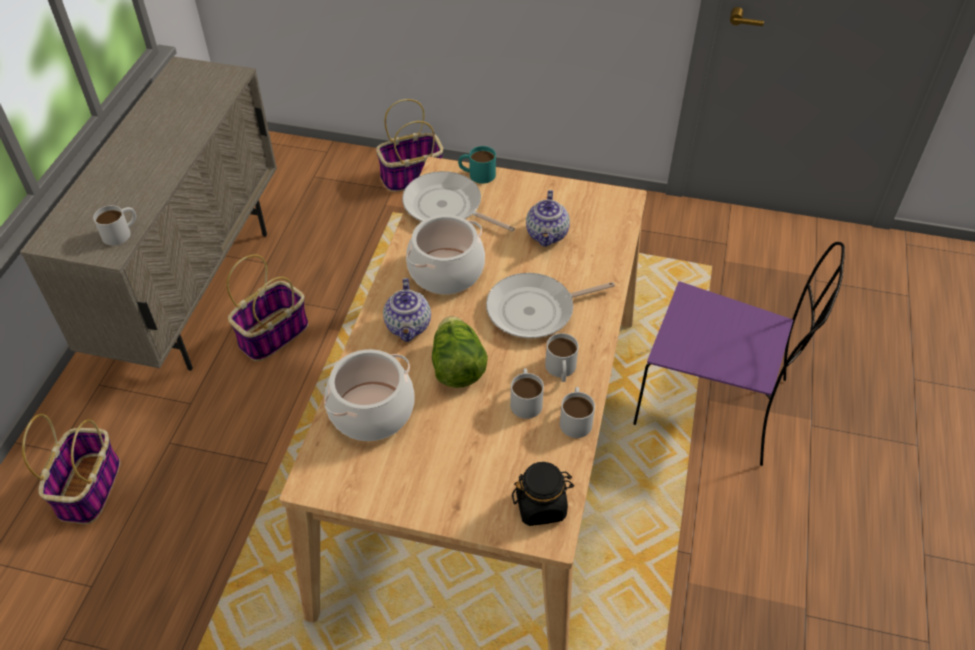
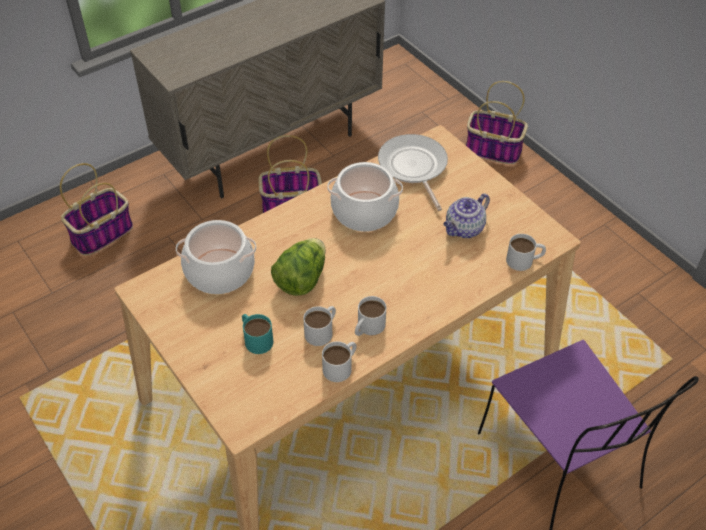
camera: 40 degrees right, 0 degrees up
white mug [93,205,137,246] -> white mug moved to [506,234,546,271]
teapot [383,278,431,342] -> none
turquoise mug [458,146,496,184] -> turquoise mug moved to [242,314,273,354]
frying pan [486,273,615,338] -> none
black jar [512,462,574,526] -> none

